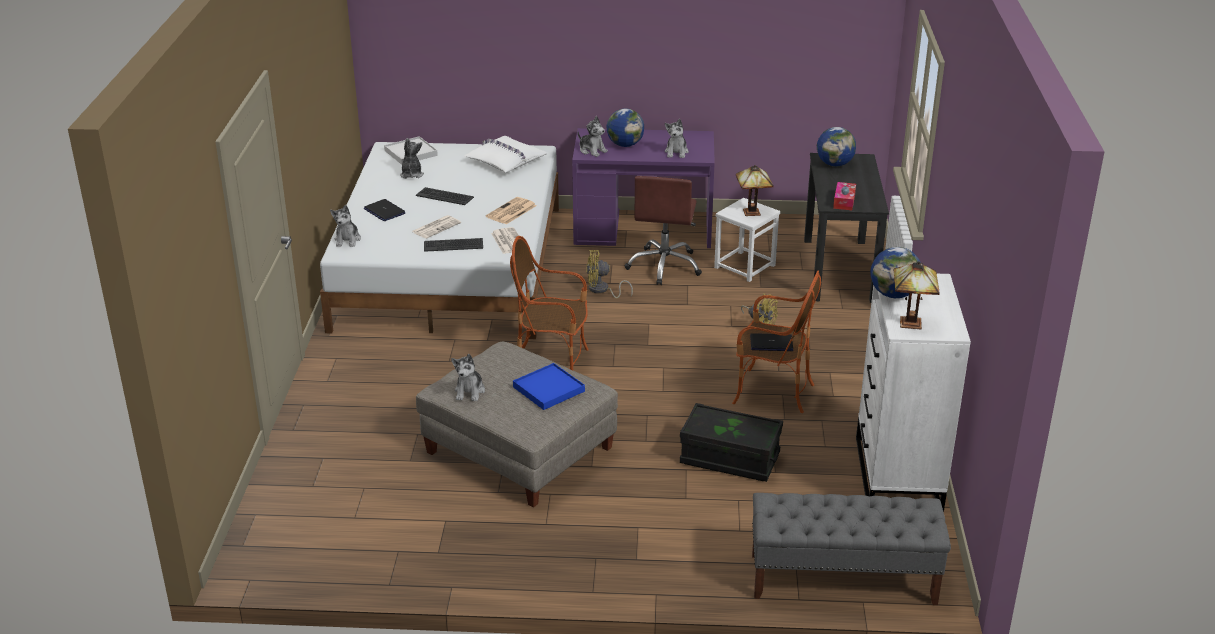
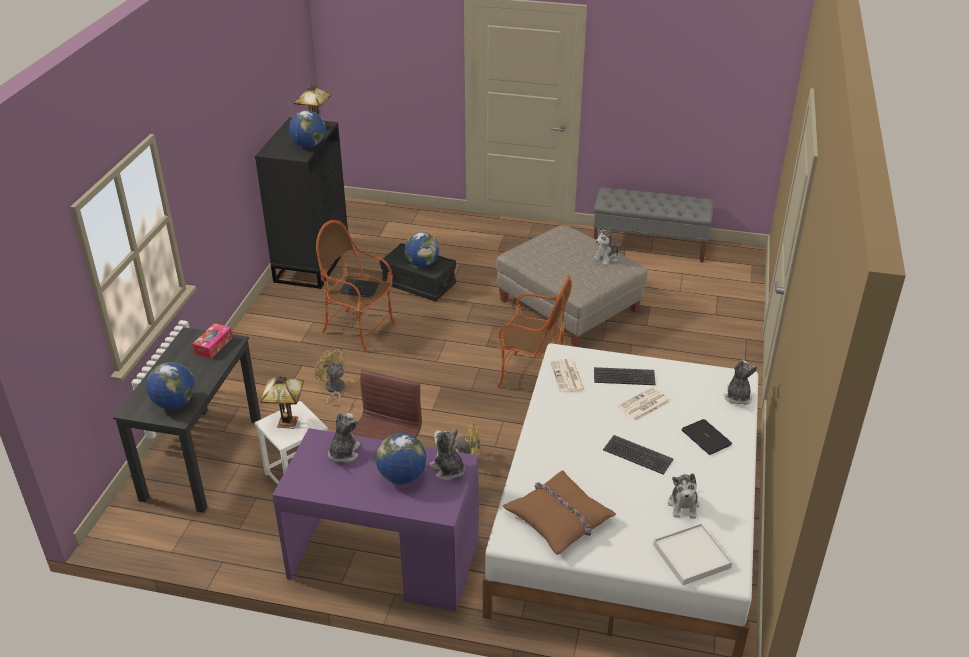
camera: 170 degrees left, 5 degrees up
plush toy [451,354,485,401] -> plush toy turned 150 degrees counterclockwise [593,229,620,266]
white pillow [464,136,548,173] -> brown pillow [503,471,616,555]
newspaper [486,197,537,224] -> none
blue tray [513,363,585,410] -> none
grey bench [752,493,951,605] -> grey bench moved to [594,187,714,262]
white dresser [856,274,971,512] -> black dresser [255,117,348,289]
none -> globe [405,232,439,267]

